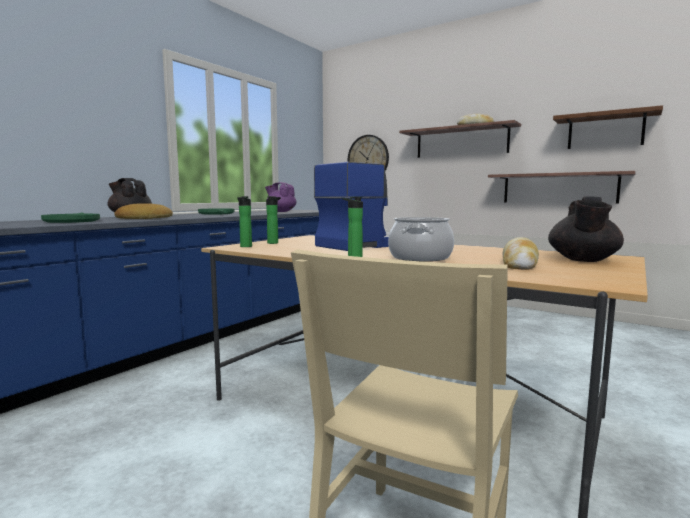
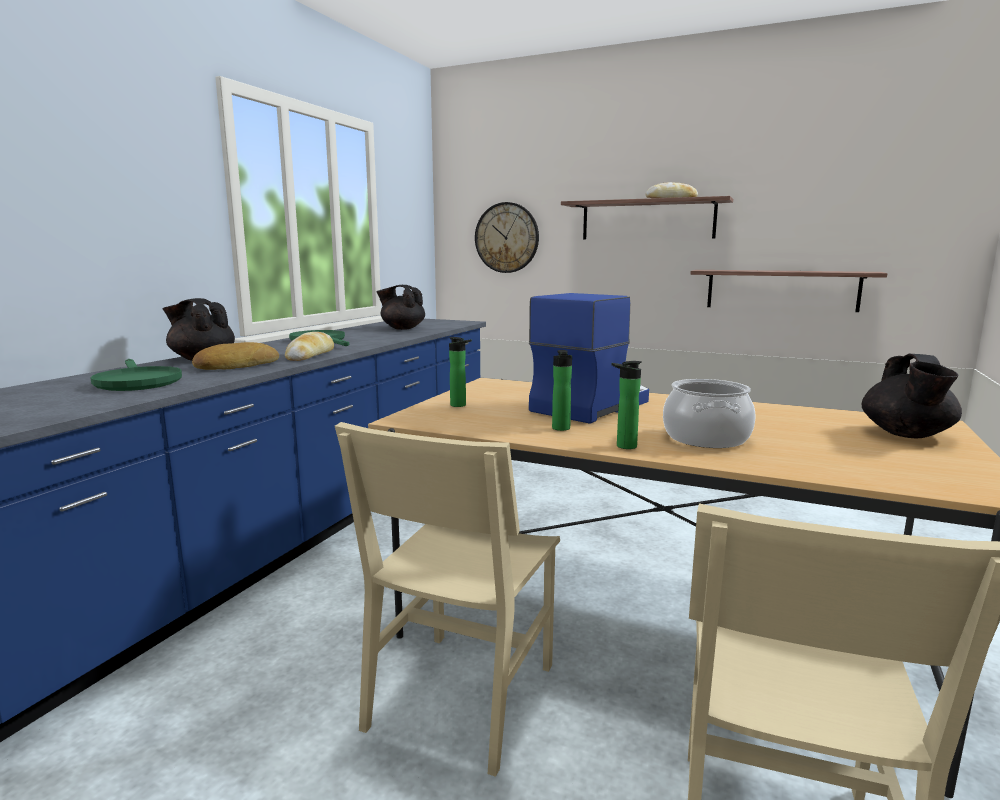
camera: 10 degrees left, 5 degrees up
bottle [237,196,252,247] -> bottle moved to [552,350,572,431]
purple teapot [265,182,296,212] -> black teapot [376,285,425,330]
bread [503,237,539,270] -> bread moved to [285,332,334,361]
brown shelf [553,105,663,149] -> none
none -> beige chair [335,422,560,777]

